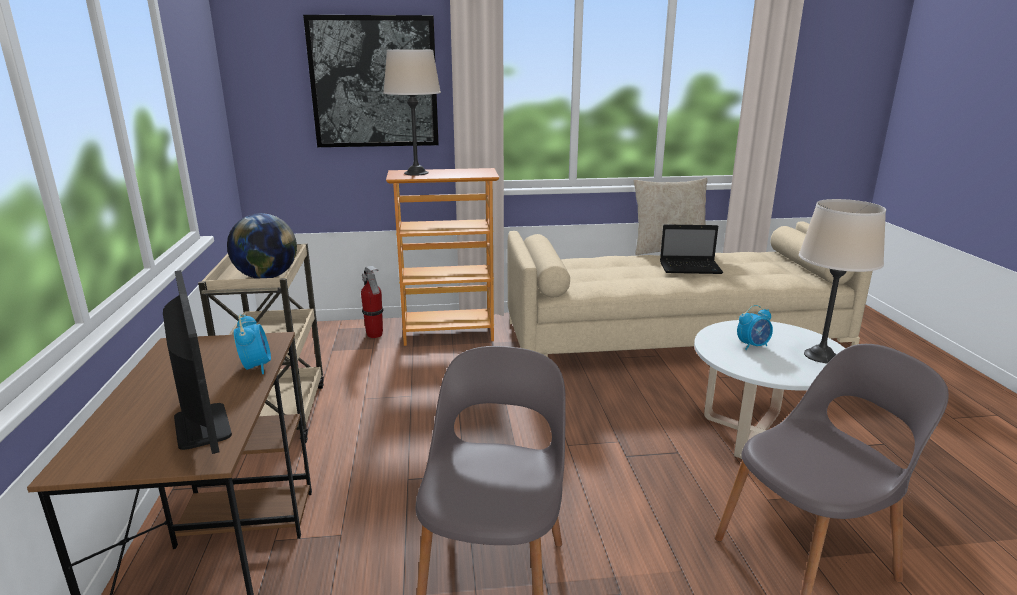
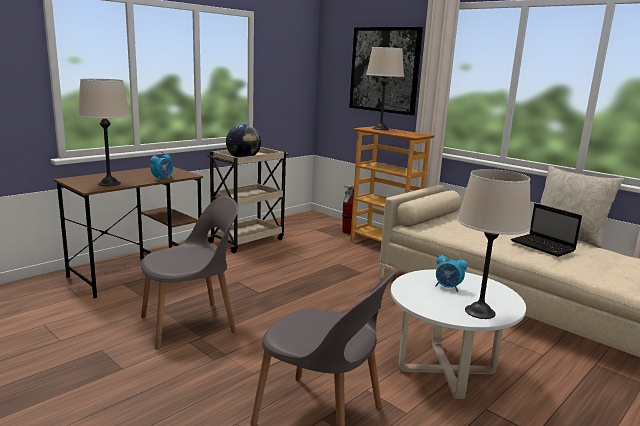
camera: 50 degrees right, 5 degrees down
monitor [163,270,232,454] -> beige table lamp [77,79,131,186]

